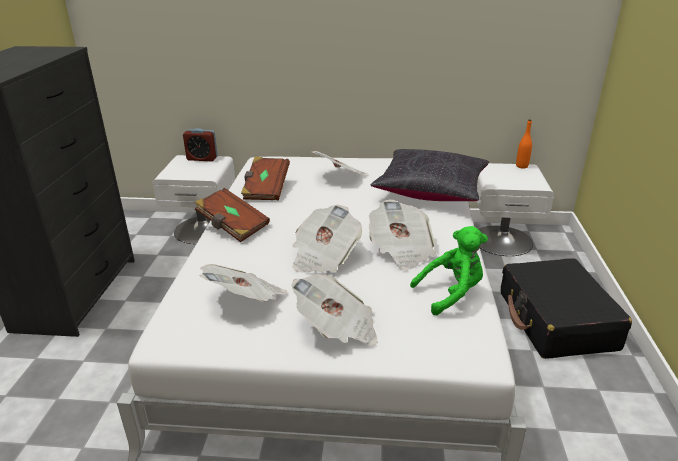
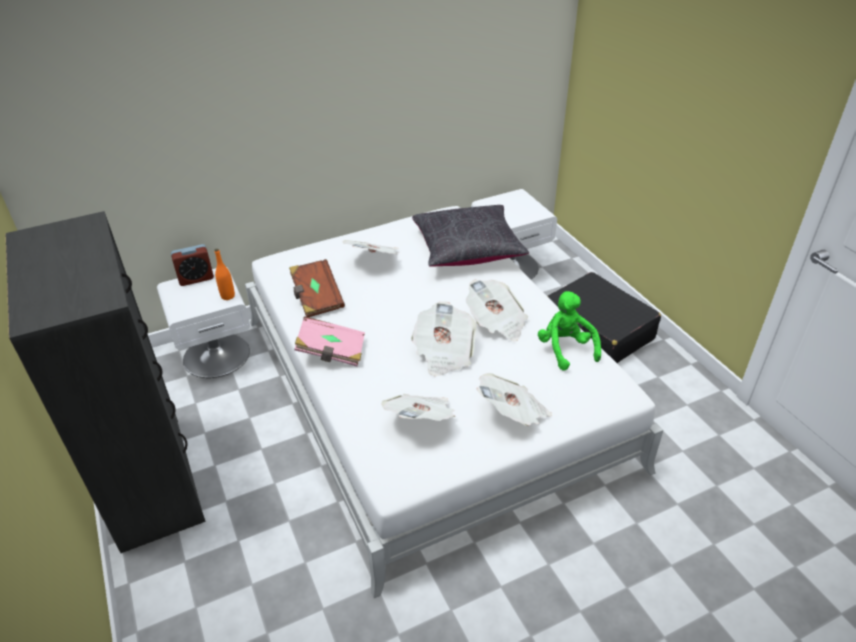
camera: 30 degrees left, 10 degrees up
brown book [195,188,270,242] -> pink book [294,316,365,366]
green plush toy [410,226,488,315] -> green plush toy turned 60 degrees counterclockwise [538,291,601,371]
orange bottle [516,119,532,169] -> orange bottle moved to [215,248,235,300]

